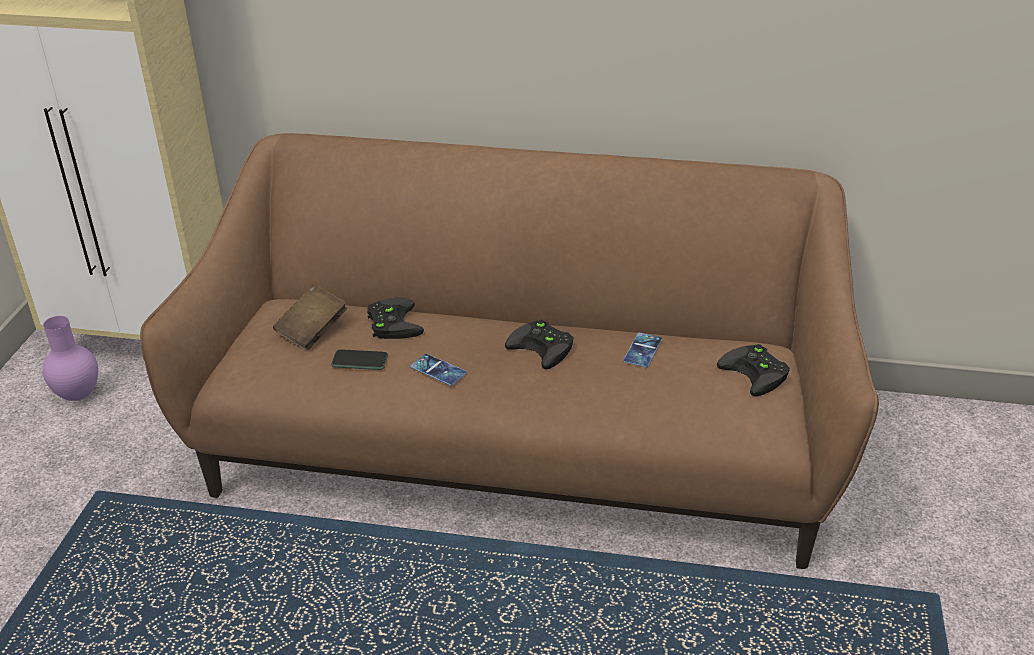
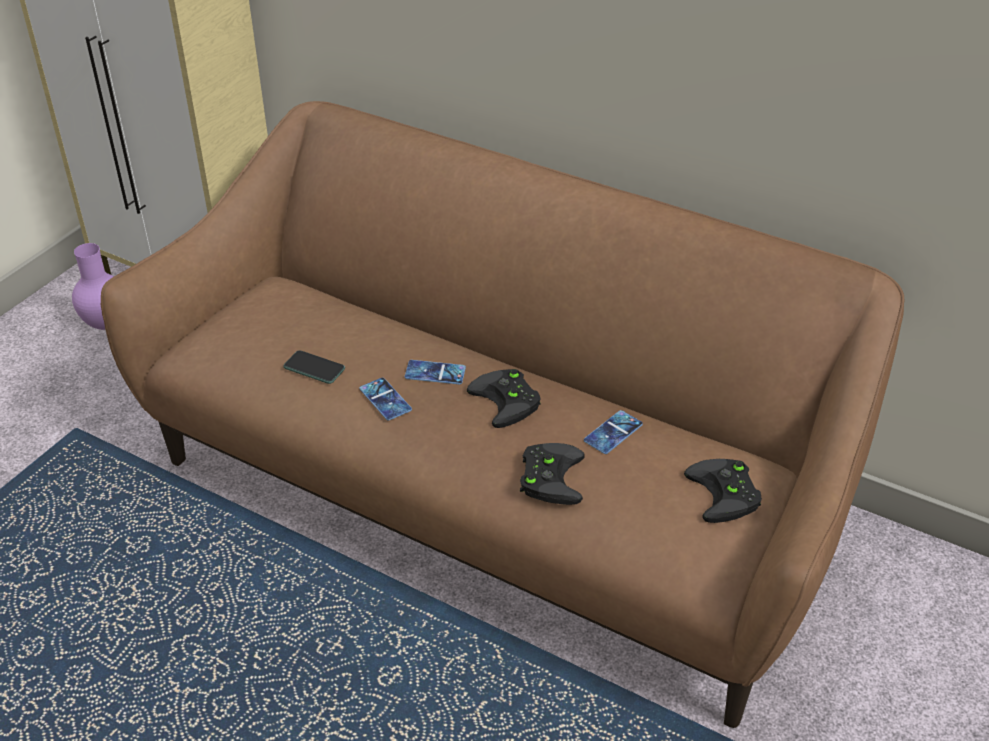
camera: 20 degrees right, 5 degrees up
brown book [273,284,347,350] -> none
black game controller [367,297,424,339] -> black game controller moved to [520,443,585,505]
none -> phone [405,360,466,384]

